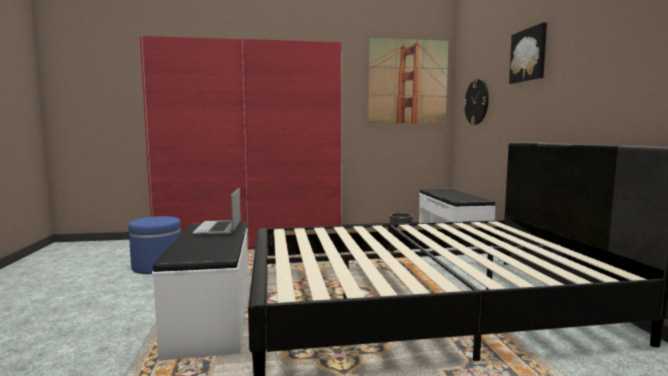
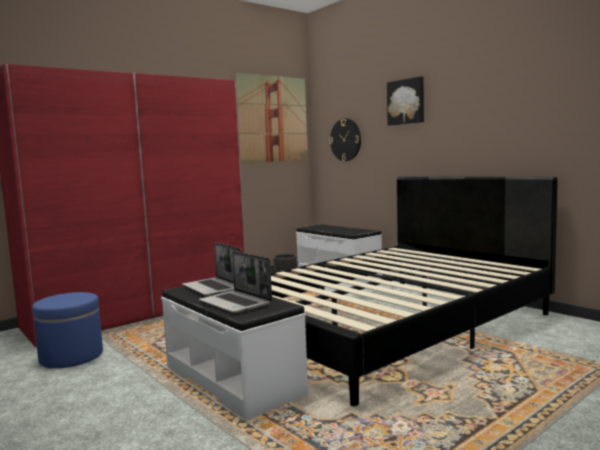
camera: 30 degrees left, 0 degrees up
none -> laptop [199,251,272,313]

